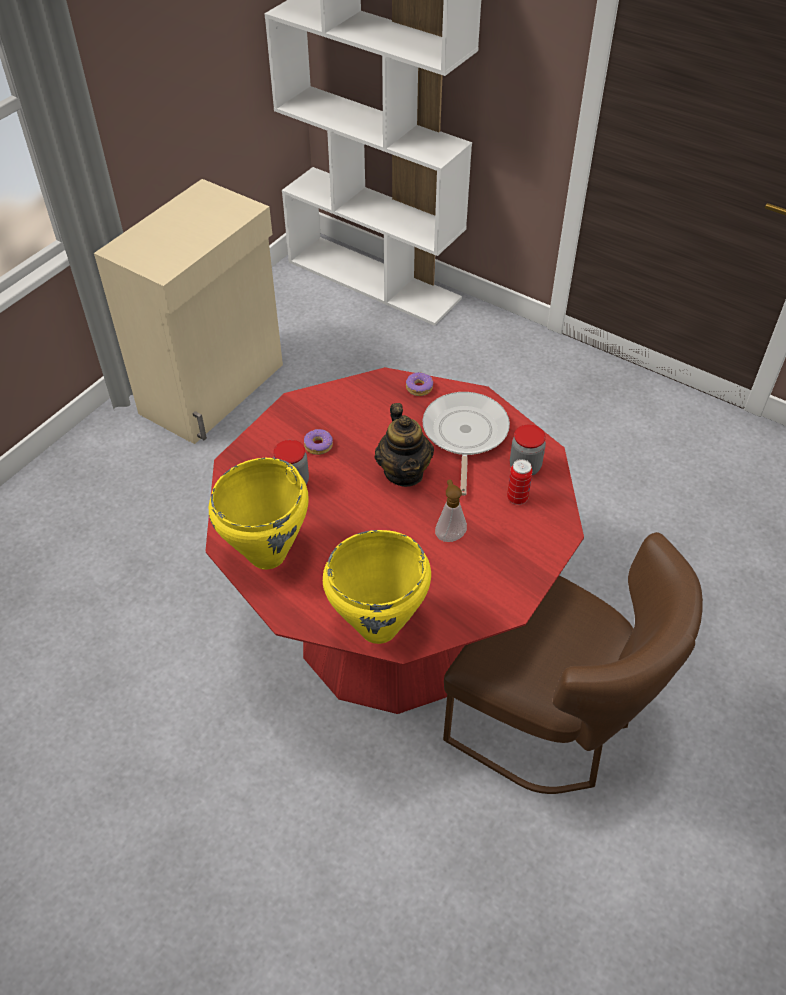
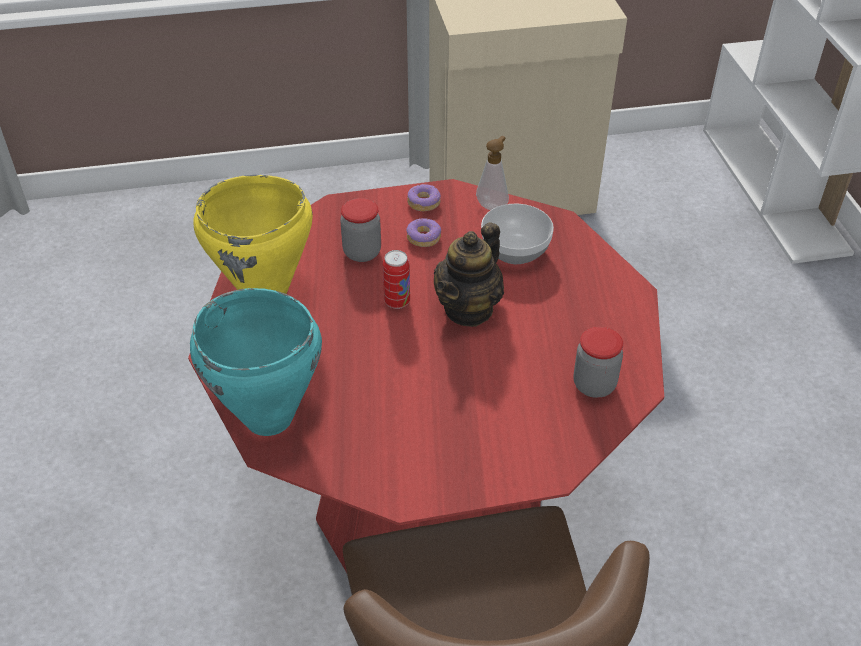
camera: 45 degrees right, 5 degrees down
yellow cooking pot [323,530,431,644] -> turquoise cooking pot [190,288,322,436]
donut [406,372,433,396] -> donut moved to [407,184,441,211]
frying pan [423,392,510,496] -> none
soap dispenser [435,479,467,542] -> soap dispenser moved to [476,136,509,210]
can [507,459,533,505] -> can moved to [383,250,410,309]
none -> bowl [481,204,554,264]

